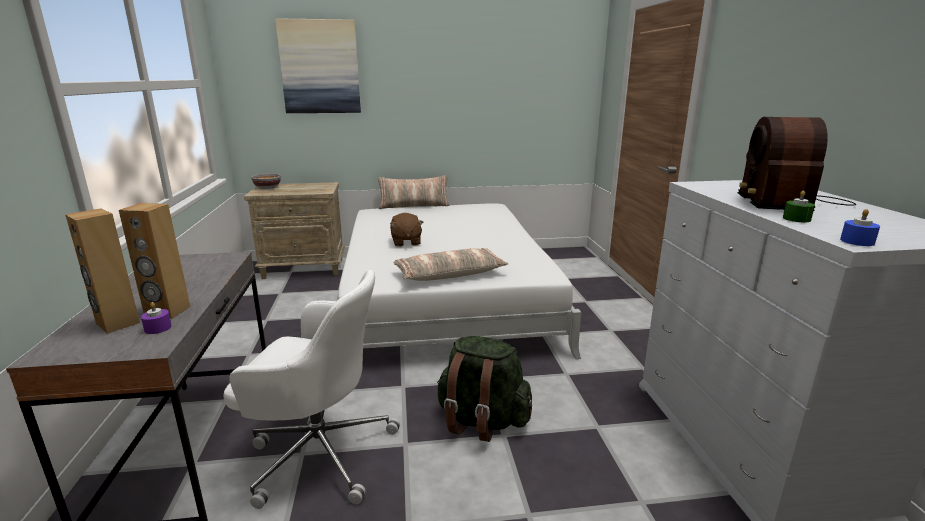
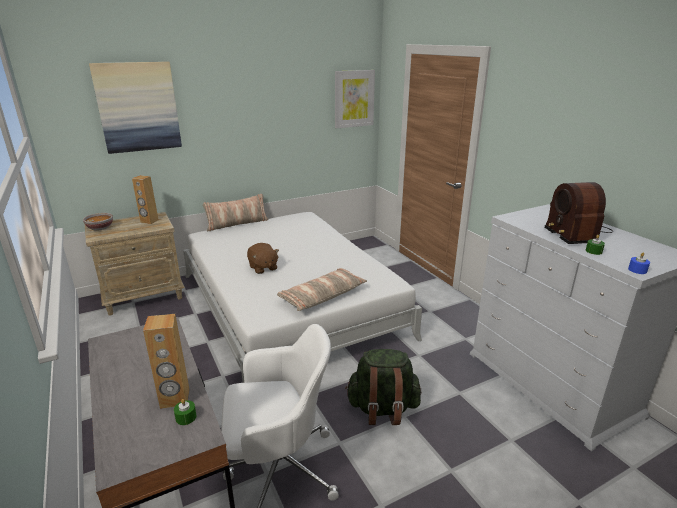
camera: 20 degrees left, 5 degrees up
brown speaker [65,209,140,334] -> brown speaker moved to [132,175,159,224]
purple candle [141,302,172,334] -> green candle [174,399,197,425]
none -> picture [335,70,375,128]

